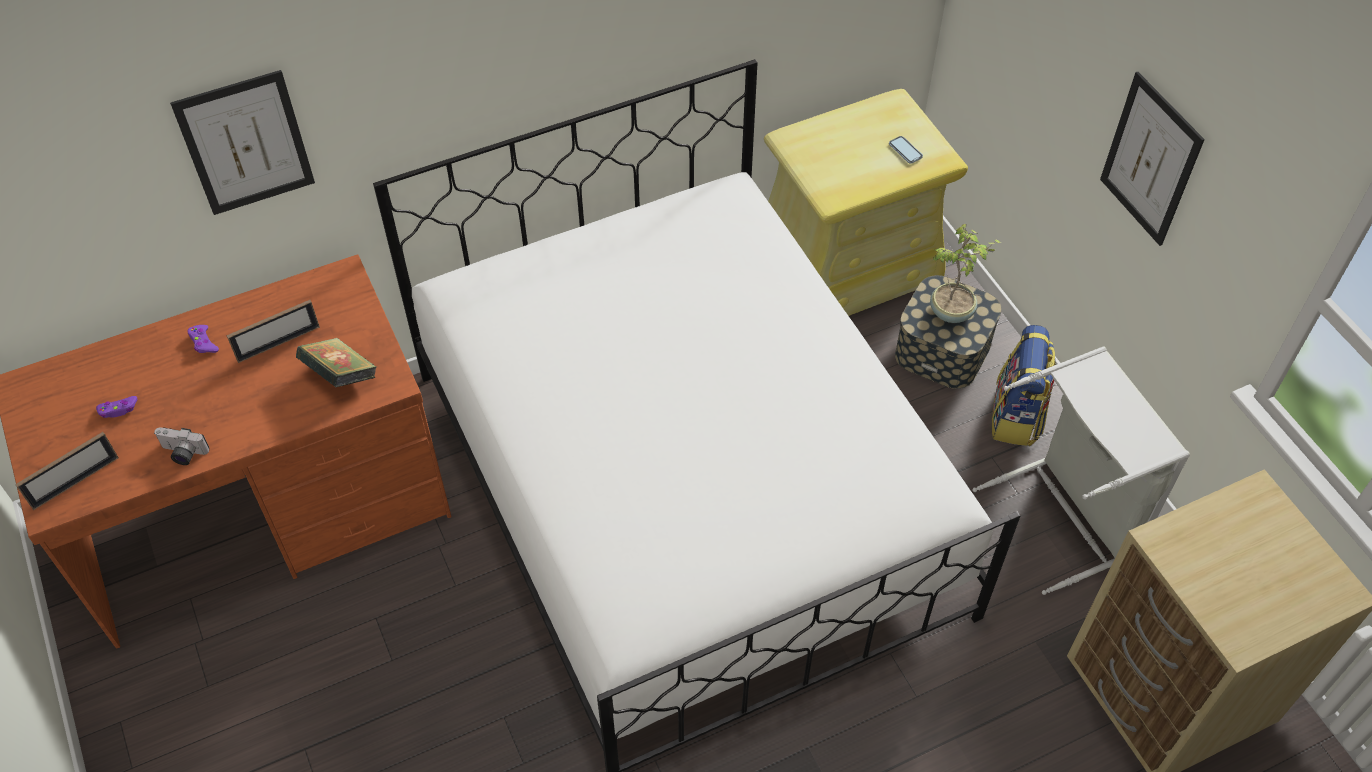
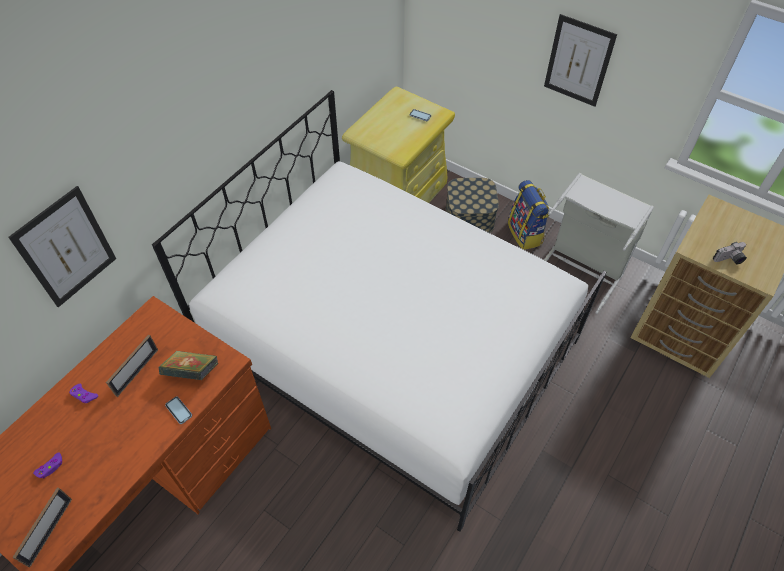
camera: 30 degrees left, 0 degrees up
camera [154,427,210,465] -> camera moved to [713,242,747,265]
potted plant [930,224,1001,323] -> none
none -> phone [165,396,192,424]

